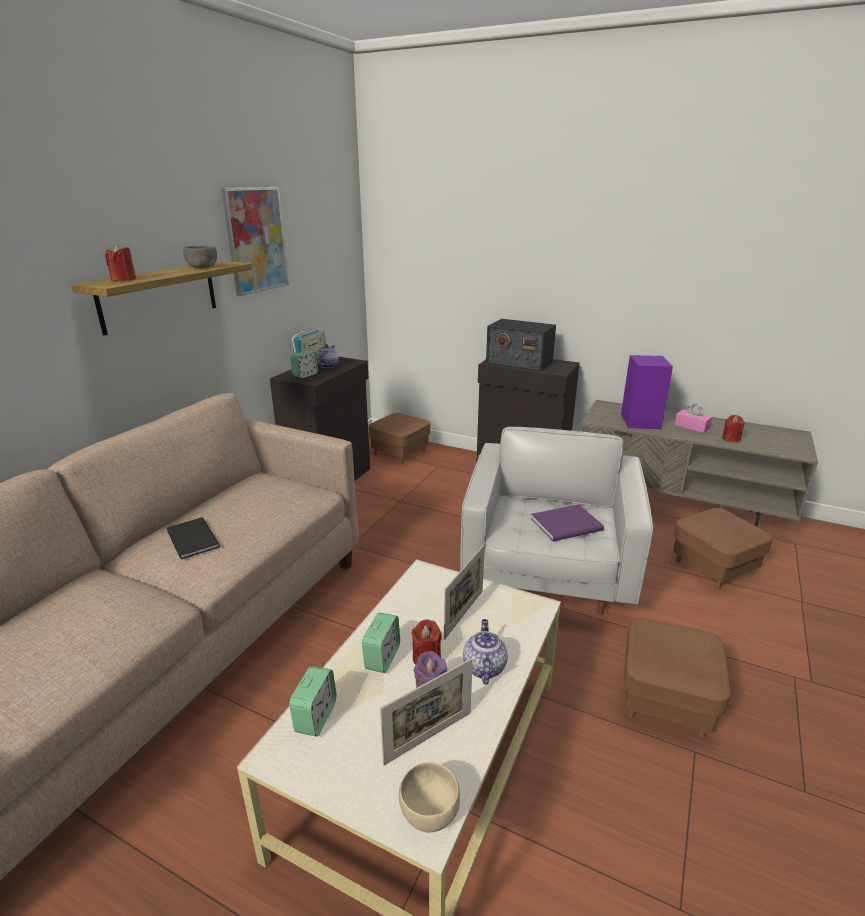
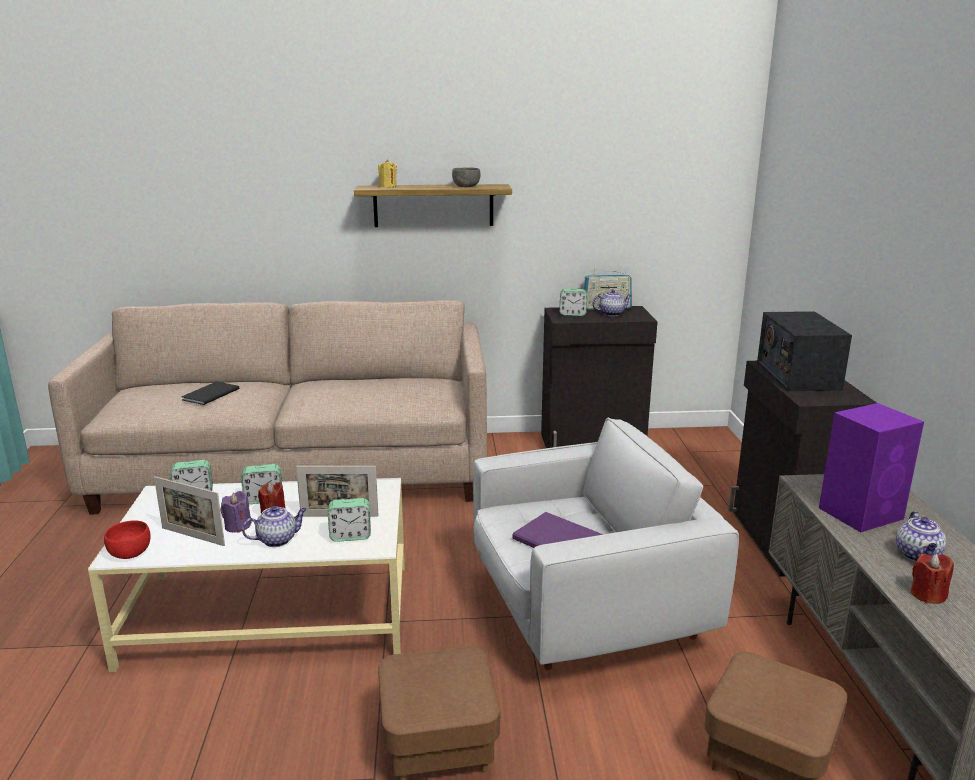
camera: 60 degrees right, 5 degrees down
red candle [105,244,136,281] -> yellow candle [378,160,397,188]
black book [167,518,220,559] -> black book moved to [182,382,239,405]
picture [221,187,289,296] -> none
brown ottoman [368,413,430,464] -> none
beige bowl [399,762,460,833] -> red bowl [104,520,151,559]
pink tissue box [675,403,712,433] -> teapot [896,511,946,562]
none -> alarm clock [328,498,371,542]

